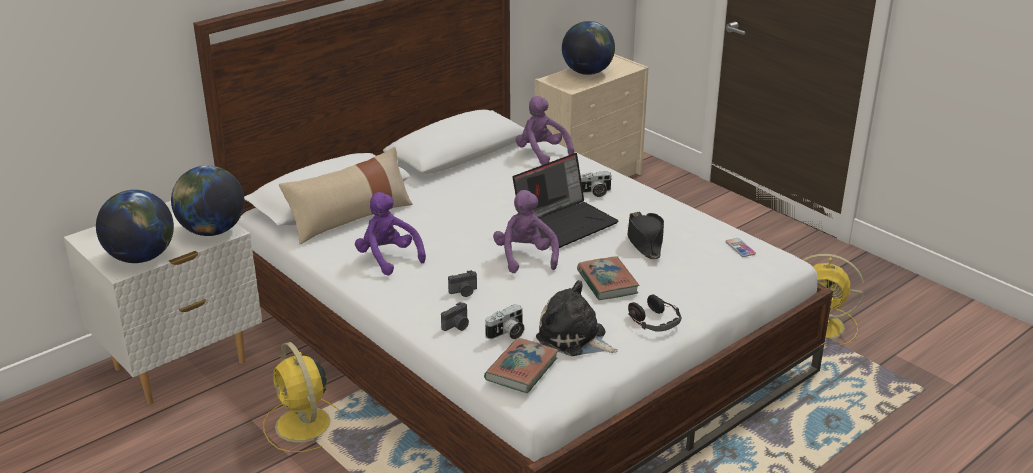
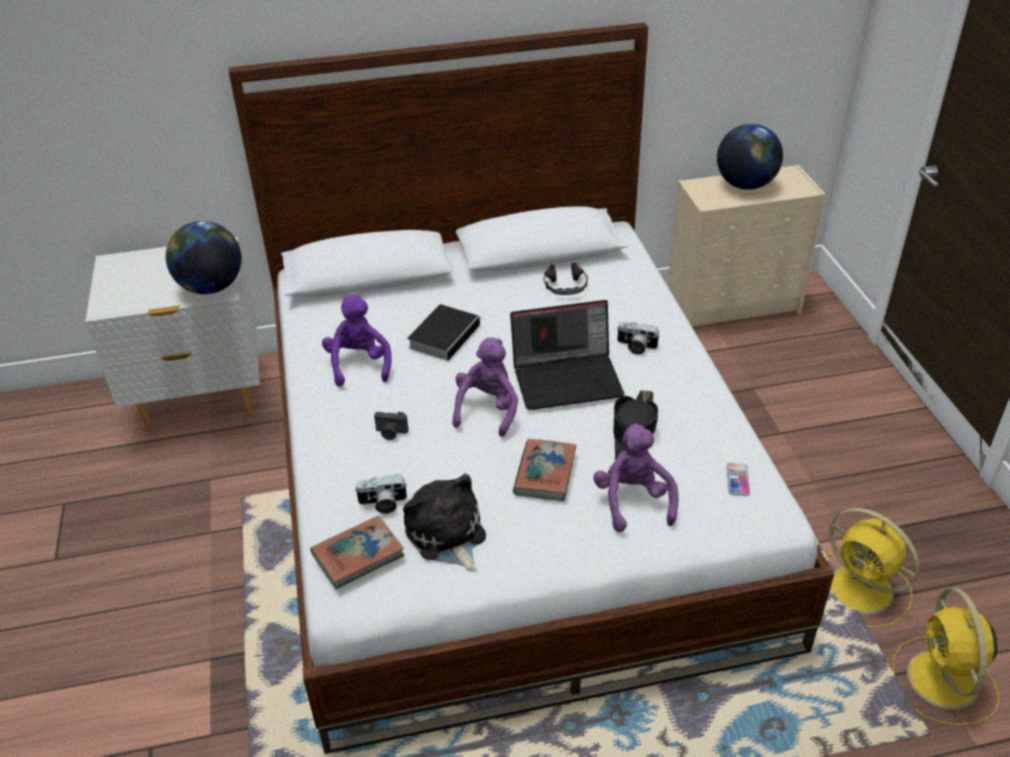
camera: 30 degrees right, 10 degrees up
globe [96,190,174,263] -> none
yellow fan [263,342,340,453] -> yellow fan moved to [893,588,1000,725]
beige pillow [279,147,413,244] -> none
camera [441,302,469,331] -> none
purple plush toy [516,96,575,165] -> purple plush toy moved to [593,423,679,532]
headphones [628,294,682,331] -> headphones moved to [543,263,588,295]
none -> book [407,304,482,361]

